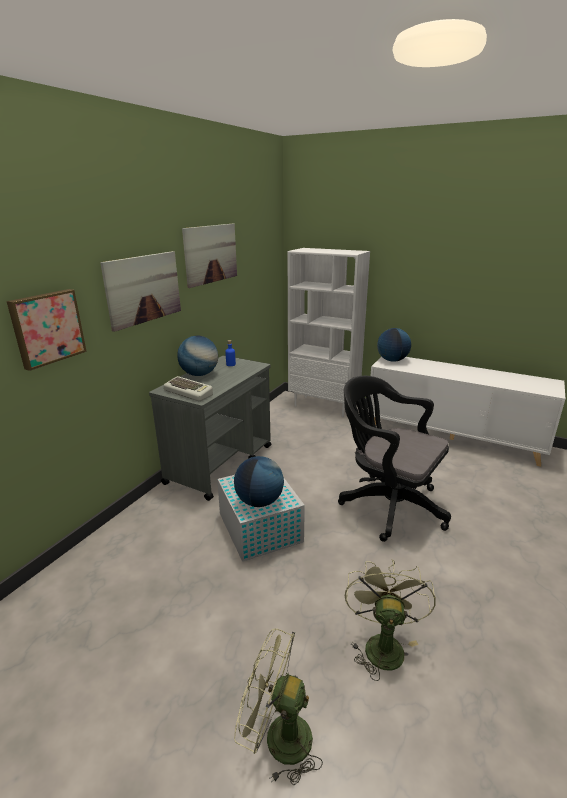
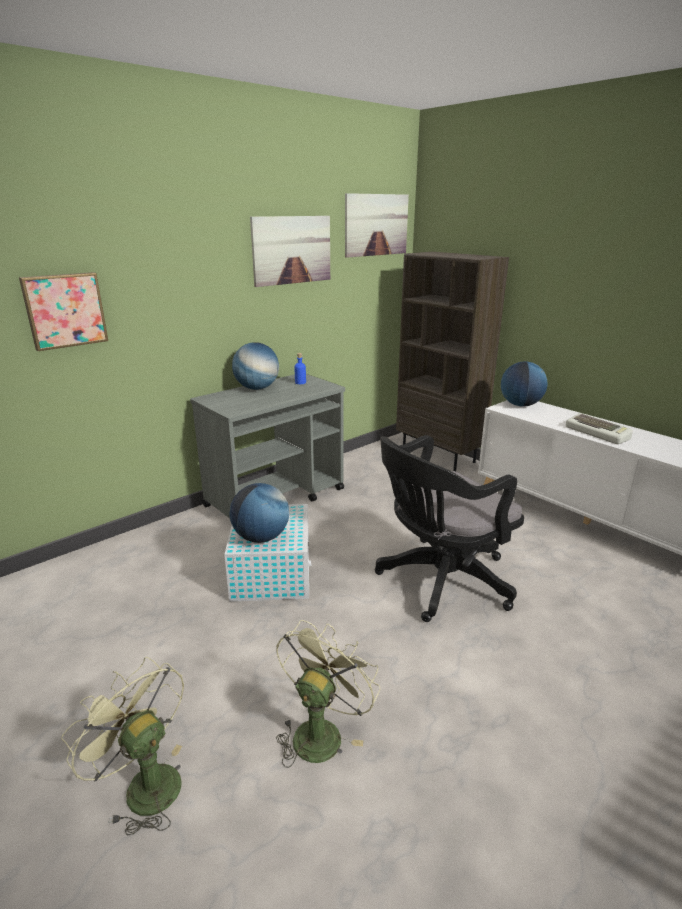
camera: 20 degrees right, 0 degrees up
picture [100,251,181,332] -> picture moved to [345,193,409,258]
keyboard [164,376,213,401] -> keyboard moved to [566,413,633,444]
white bookcase [288,248,370,417] -> brown bookcase [396,252,509,471]
black office chair [338,376,451,542] -> black office chair turned 90 degrees counterclockwise [375,435,524,622]

